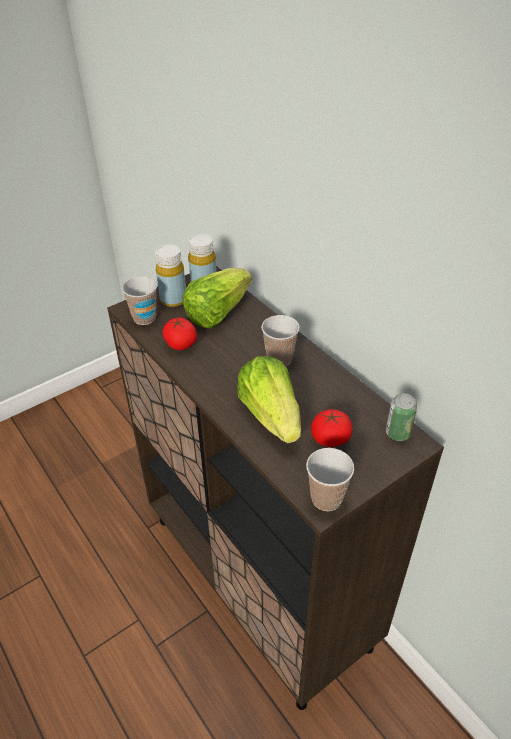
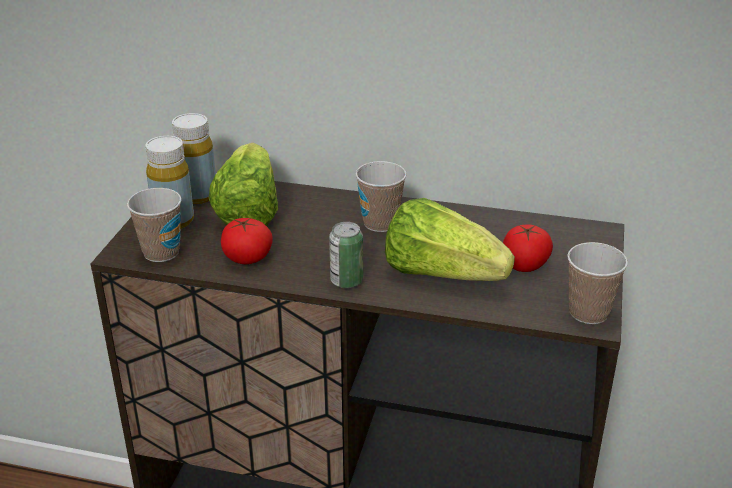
camera: 40 degrees left, 10 degrees down
can [386,393,417,441] -> can moved to [329,222,363,289]

